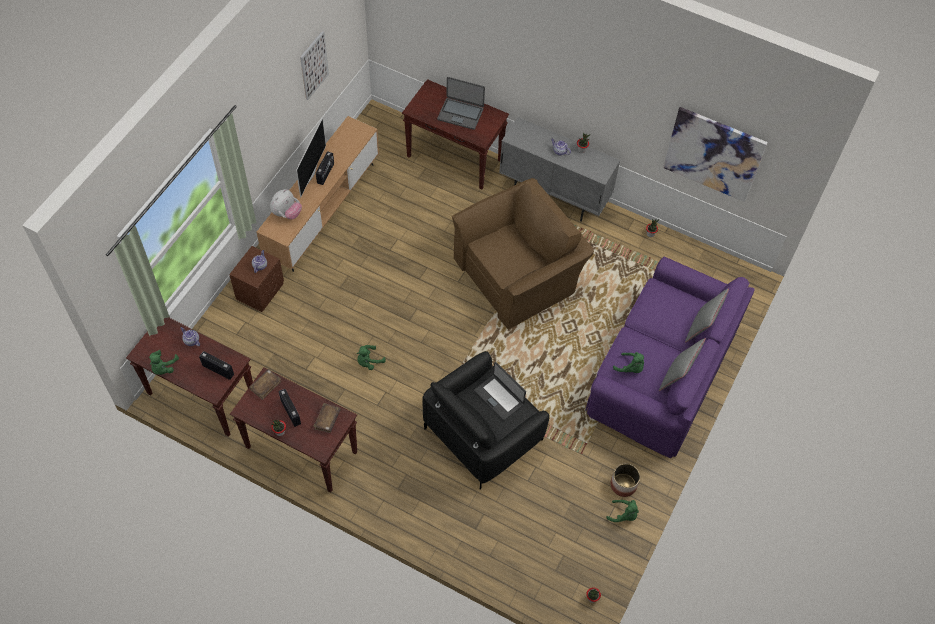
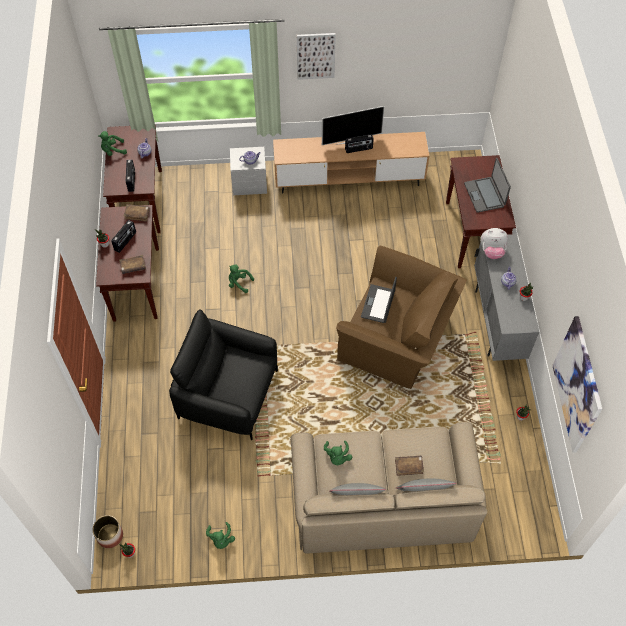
camera: 60 degrees right, 0 degrees up
brown nightstand [229,246,284,312] -> grey nightstand [230,147,267,195]
plush toy [270,189,302,220] -> plush toy moved to [480,228,508,259]
picture [300,31,329,100] -> picture moved to [297,33,336,80]
laptop [474,362,526,420] -> laptop moved to [361,277,397,323]
purple sofa [585,257,755,458] -> beige sofa [291,422,487,554]
planter [610,463,640,497] -> planter moved to [92,515,123,548]
none -> brown book [395,456,424,476]

